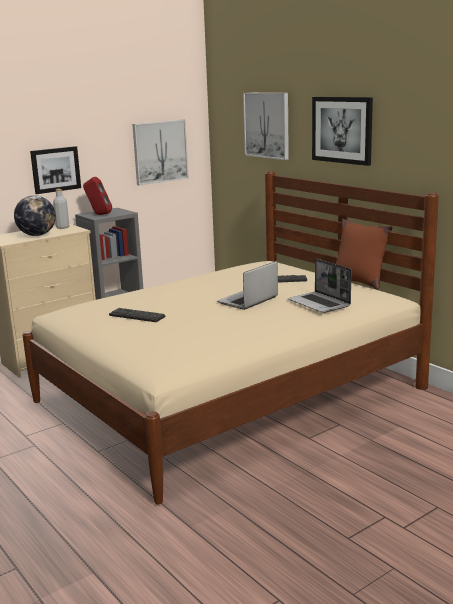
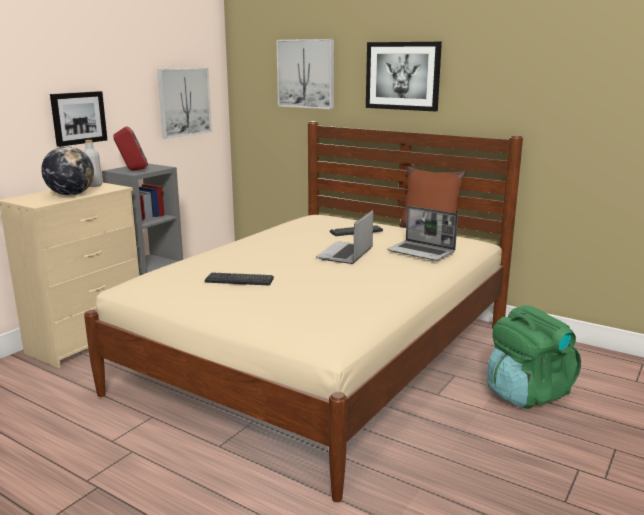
camera: 20 degrees left, 0 degrees up
none -> green backpack [487,305,581,409]

